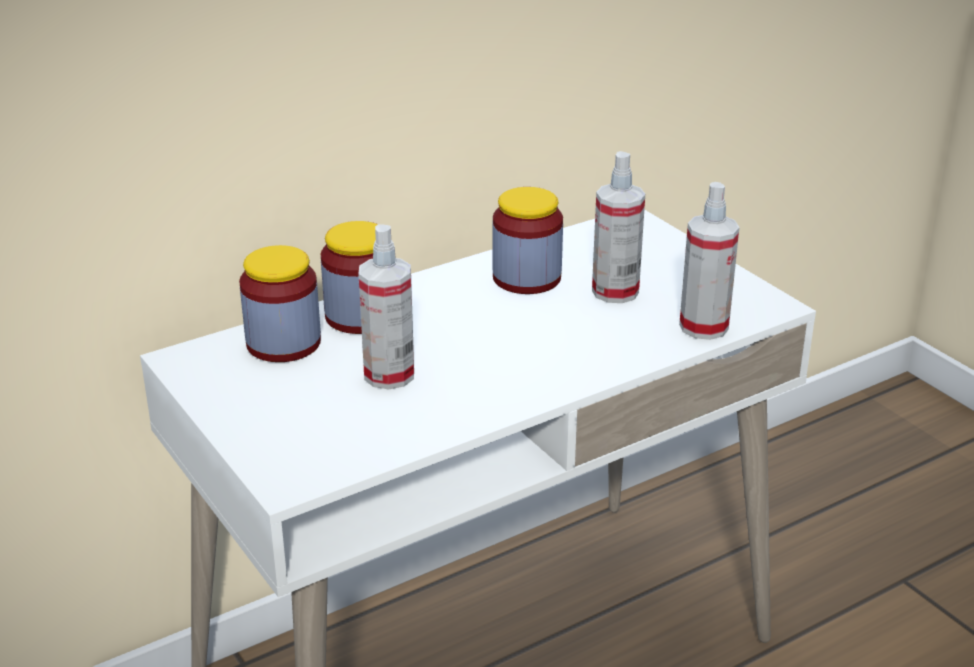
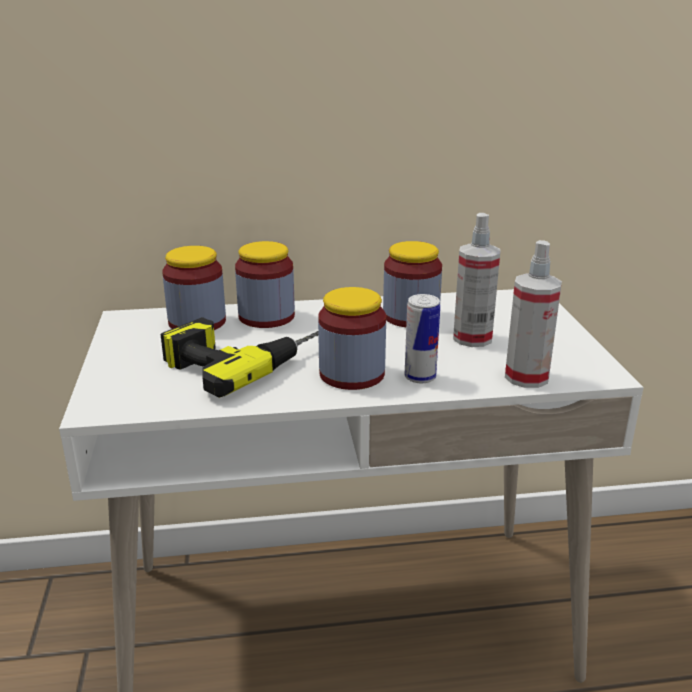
camera: 25 degrees right, 5 degrees down
spray bottle [359,224,414,389] -> power drill [161,317,318,398]
none -> jar [318,287,386,390]
none -> can [404,294,440,384]

